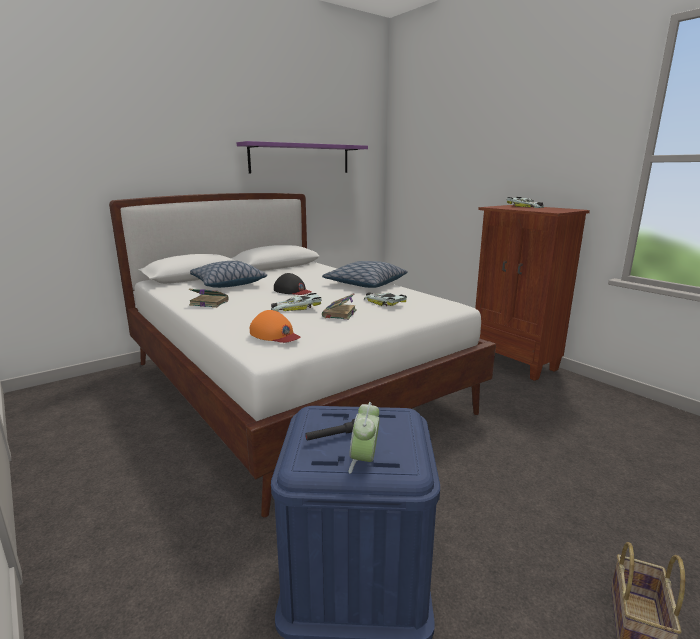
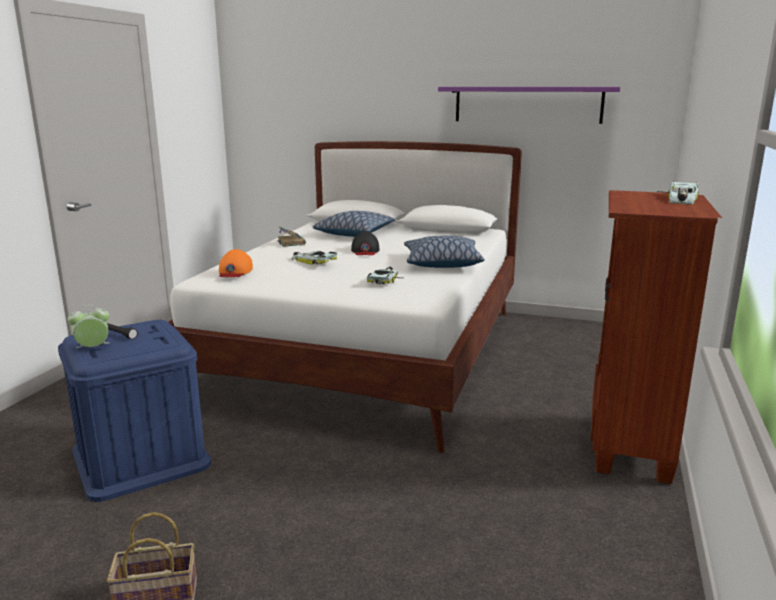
camera: 55 degrees right, 0 degrees up
book [322,293,357,320] -> none

